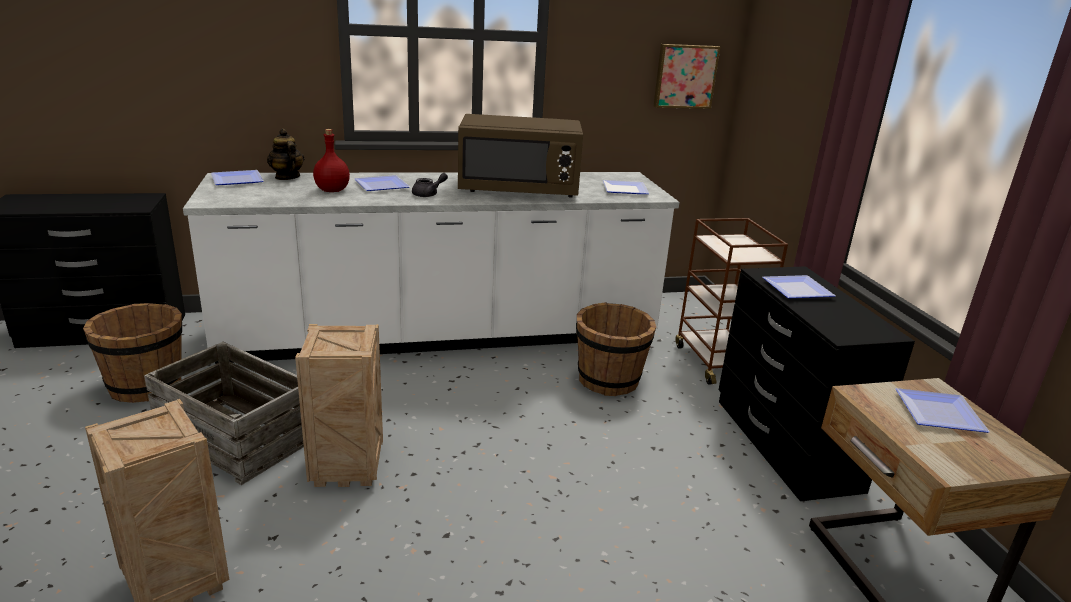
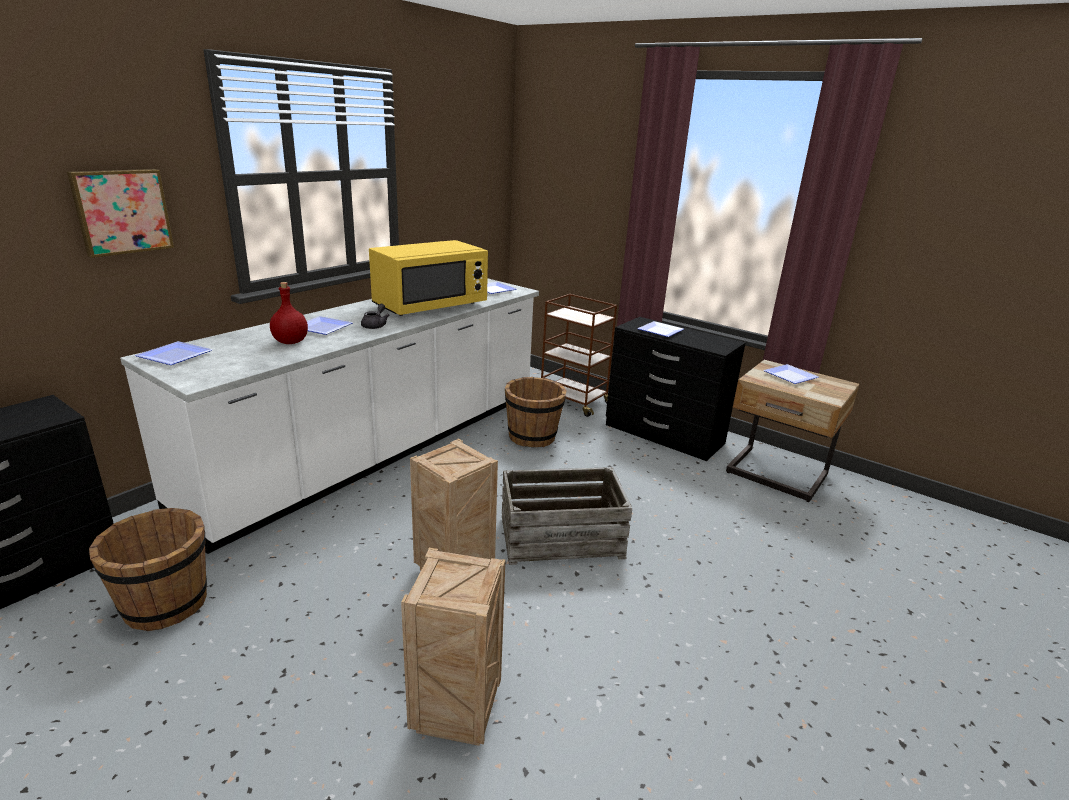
camera: 40 degrees left, 0 degrees up
crate [144,342,304,485] -> crate moved to [502,467,632,565]
teapot [267,129,304,180] -> none
brown microwave [458,114,583,198] -> yellow microwave [369,240,488,316]
picture [654,44,720,109] -> picture moved to [67,169,174,258]

